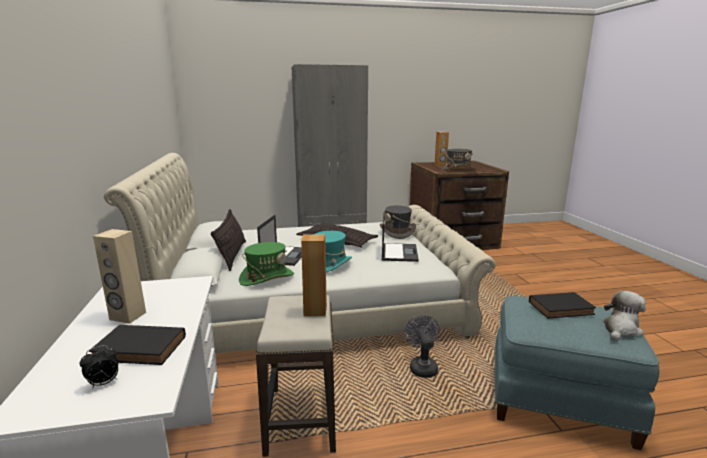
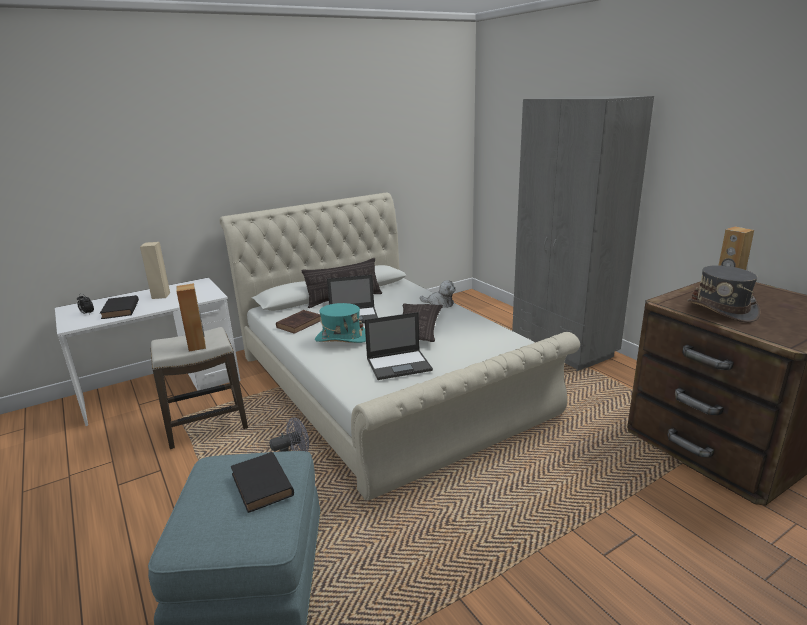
camera: 70 degrees right, 5 degrees up
green hat [239,242,294,286] -> brown book [276,310,321,334]
grey hat [380,205,416,239] -> none
plush toy [604,291,646,341] -> plush toy moved to [420,280,455,308]

